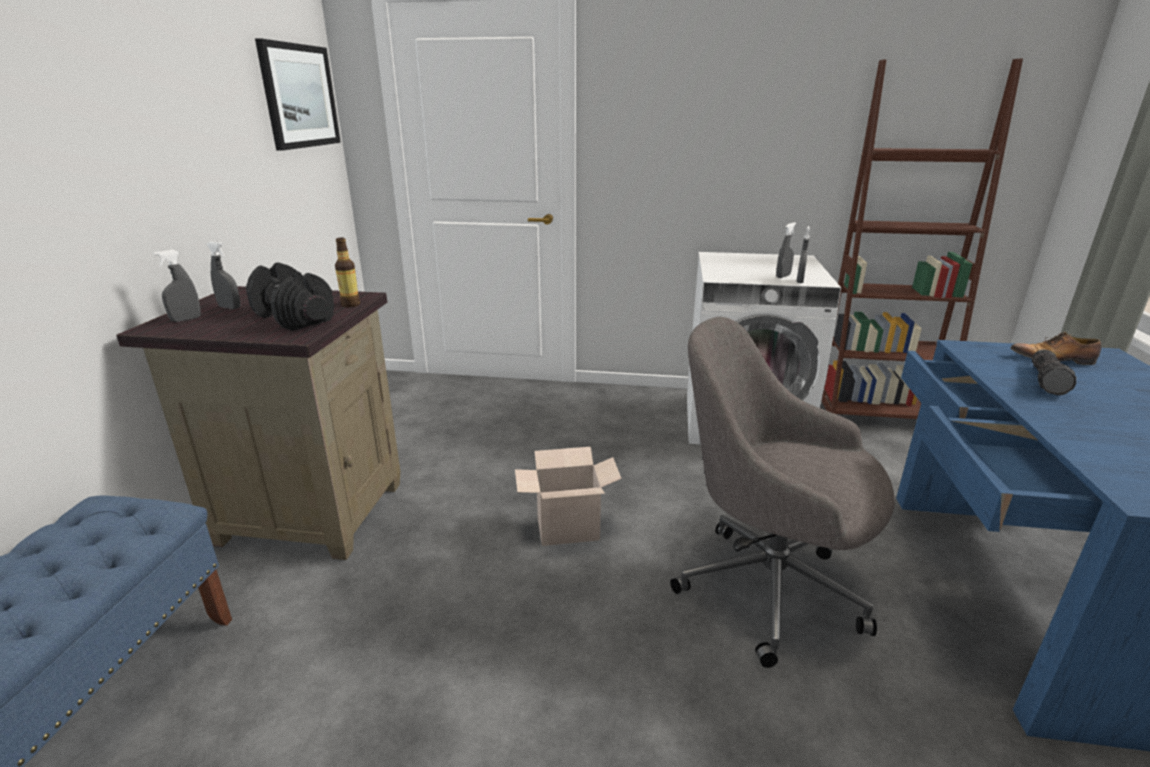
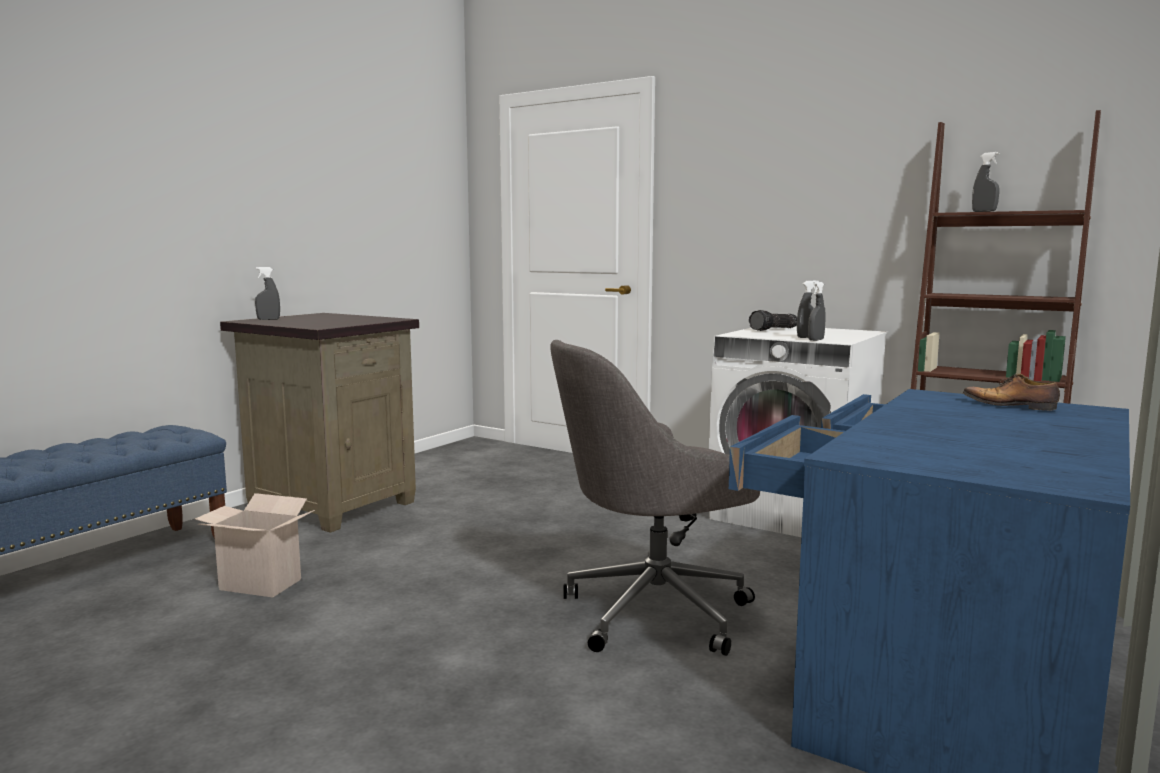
camera: 25 degrees right, 15 degrees down
grey spray bottle [207,241,240,309] -> grey spray bottle moved to [972,152,1000,212]
black dumbbell [246,263,334,331] -> none
picture [255,39,341,151] -> none
bottle [335,238,360,307] -> none
cardboard box [515,447,622,546] -> cardboard box moved to [195,493,315,598]
grey office chair [670,317,895,668] -> grey office chair turned 75 degrees counterclockwise [550,340,760,656]
flashlight [1032,350,1076,395] -> flashlight moved to [749,310,797,331]

